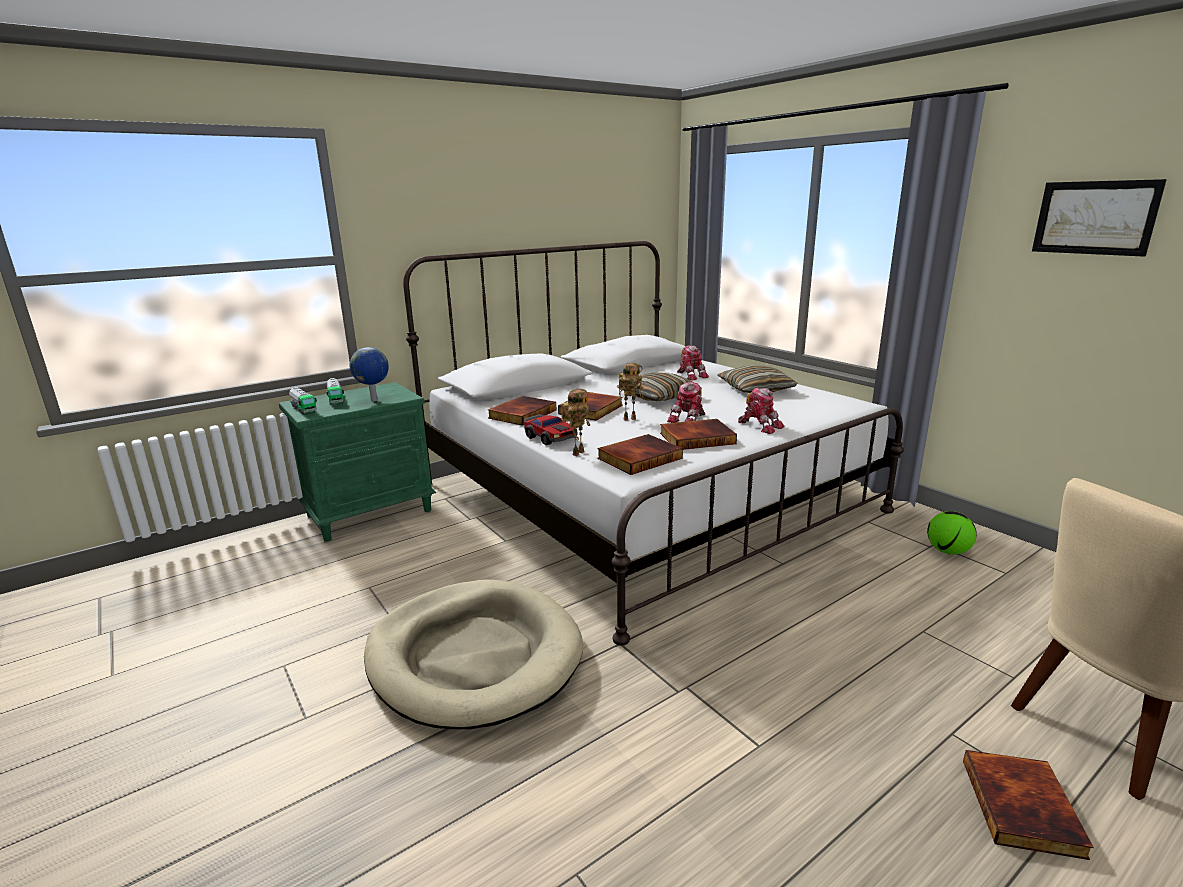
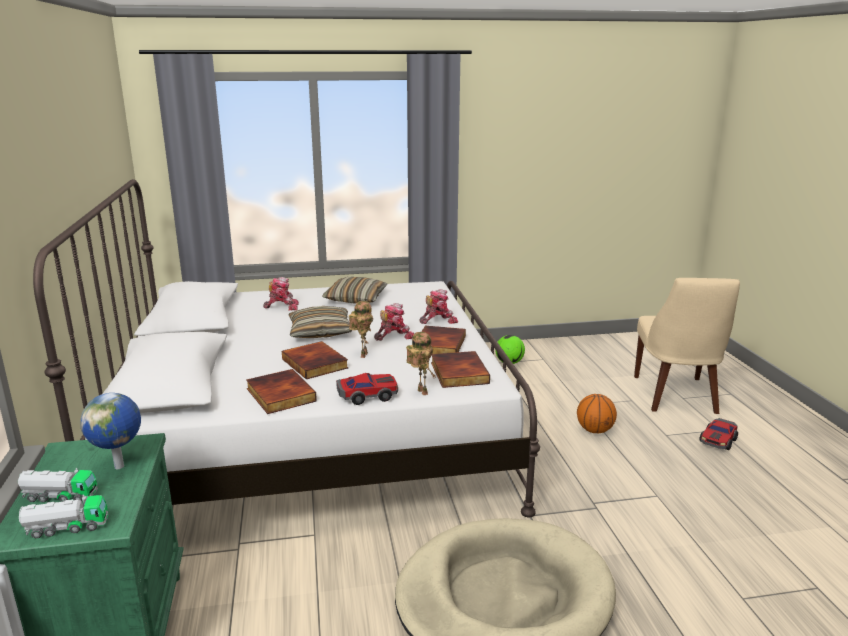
camera: 65 degrees left, 0 degrees up
toy robot [667,382,706,423] -> toy robot turned 90 degrees counterclockwise [374,303,414,341]
book [963,750,1094,860] -> toy car [699,418,738,450]
picture [1032,179,1167,257] -> none
none -> basketball [577,394,617,433]

